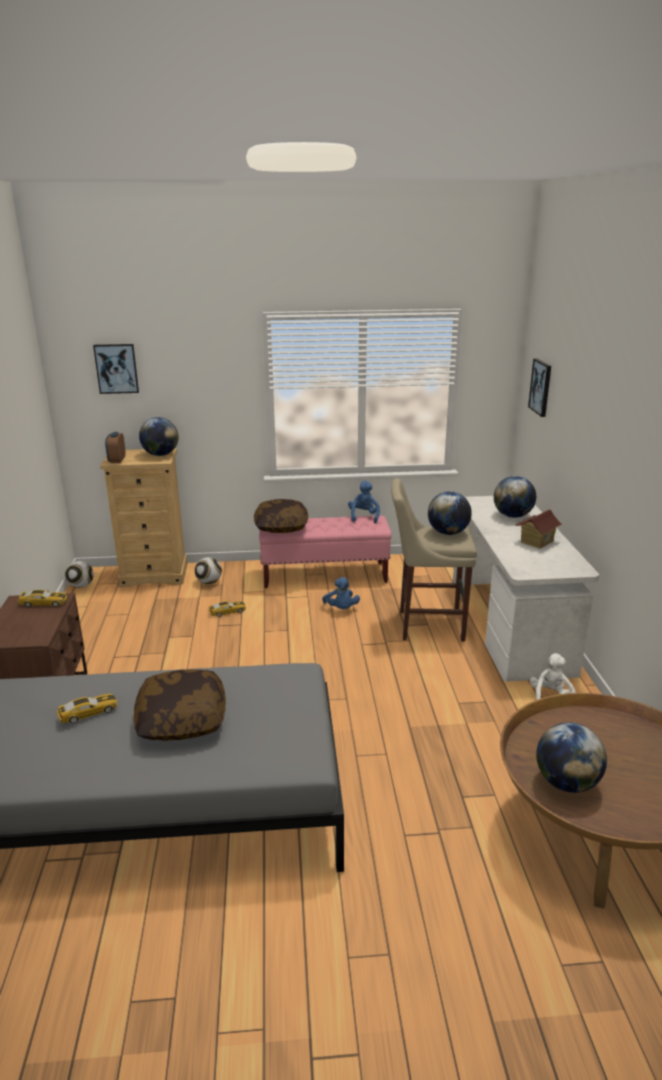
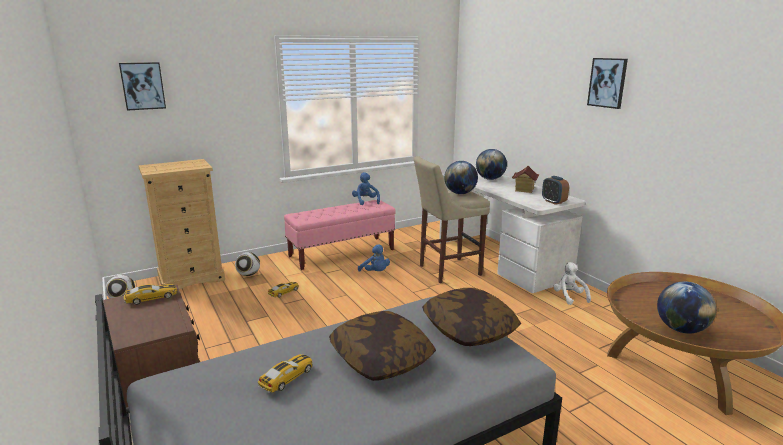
camera: 25 degrees left, 5 degrees down
alarm clock [105,432,125,463] -> alarm clock moved to [542,176,569,205]
globe [139,417,178,456] -> none
pillow [254,499,308,533] -> pillow moved to [422,288,521,346]
picture [528,358,551,417] -> picture moved to [587,58,628,109]

